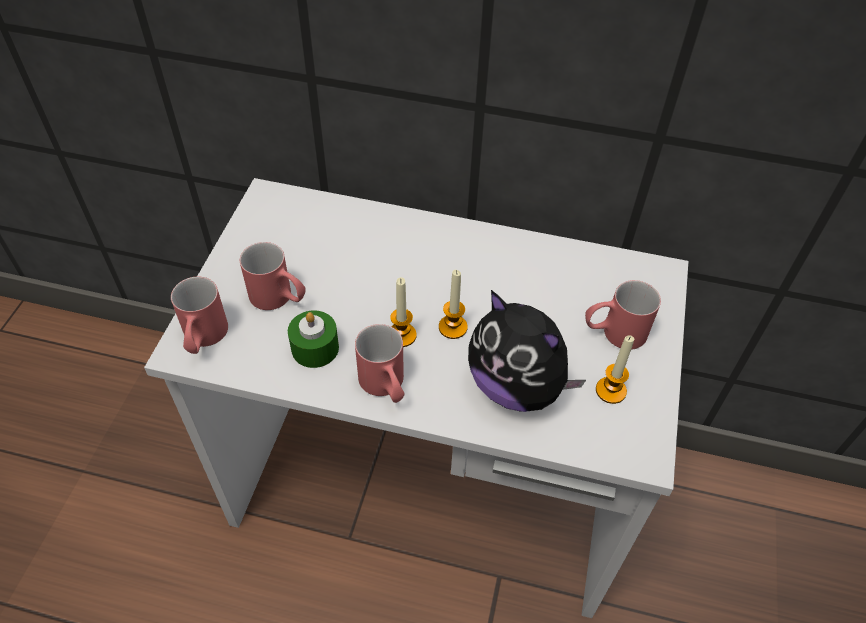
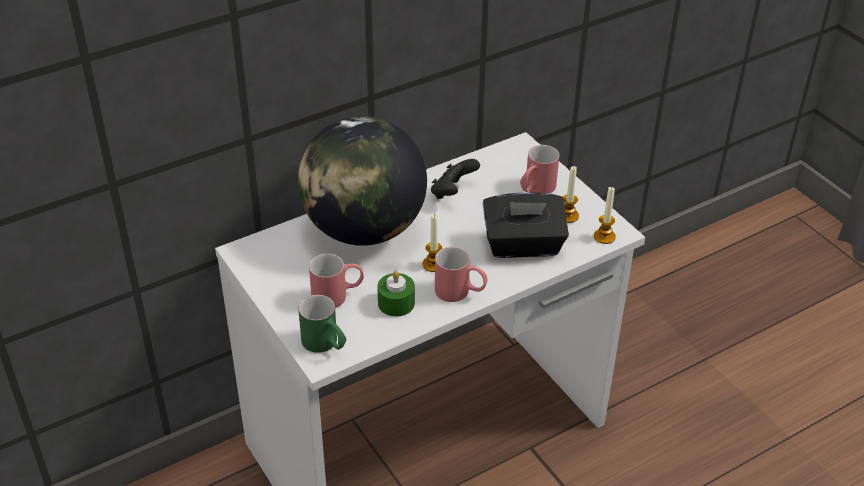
camera: 45 degrees left, 10 degrees down
red mug [171,277,228,354] -> green mug [298,295,346,353]
candle [439,270,468,339] -> candle moved to [594,187,616,244]
plush toy [468,290,586,412] -> black tissue box [483,192,569,258]
none -> globe [298,116,427,246]
none -> black game controller [431,159,480,199]

